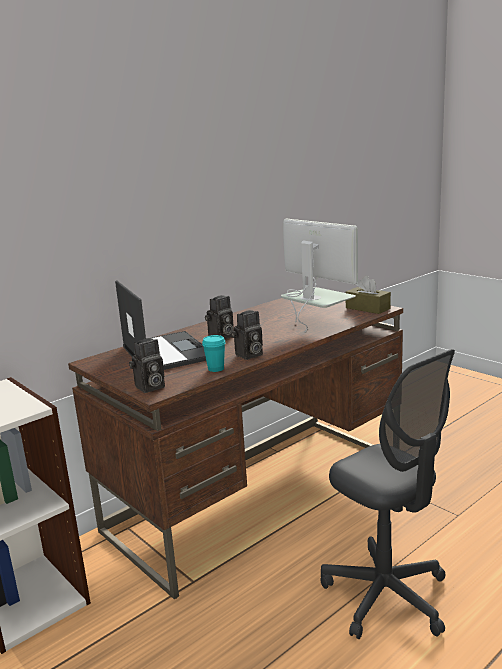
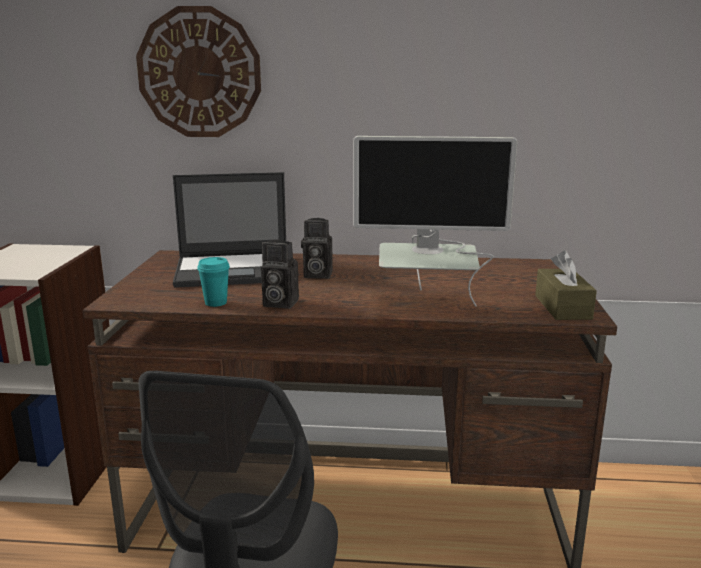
camera: 45 degrees right, 0 degrees up
laptop [115,280,206,370] -> laptop turned 60 degrees clockwise [173,172,286,288]
camera [129,338,165,393] -> none
monitor [281,219,358,332] -> monitor turned 90 degrees clockwise [353,136,517,307]
none -> wall clock [136,6,261,137]

